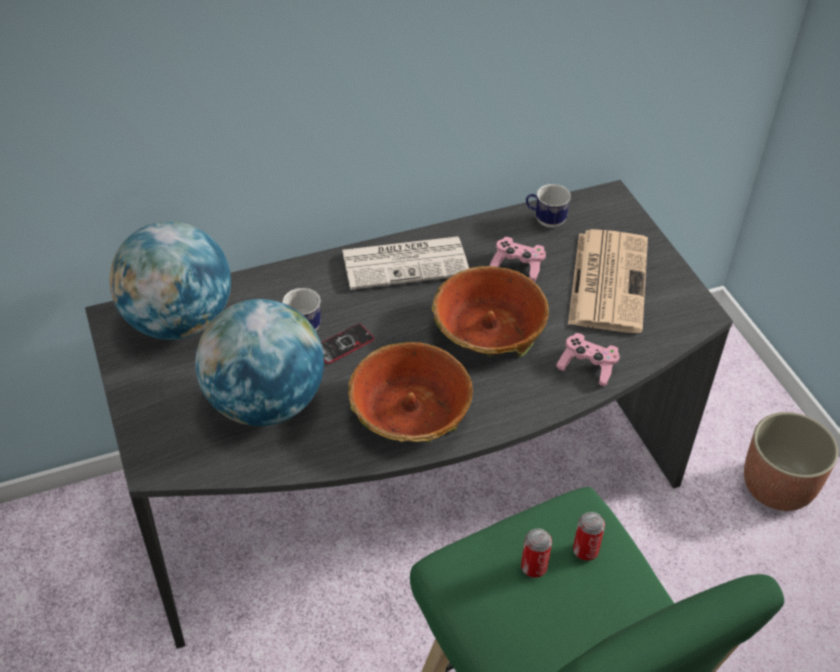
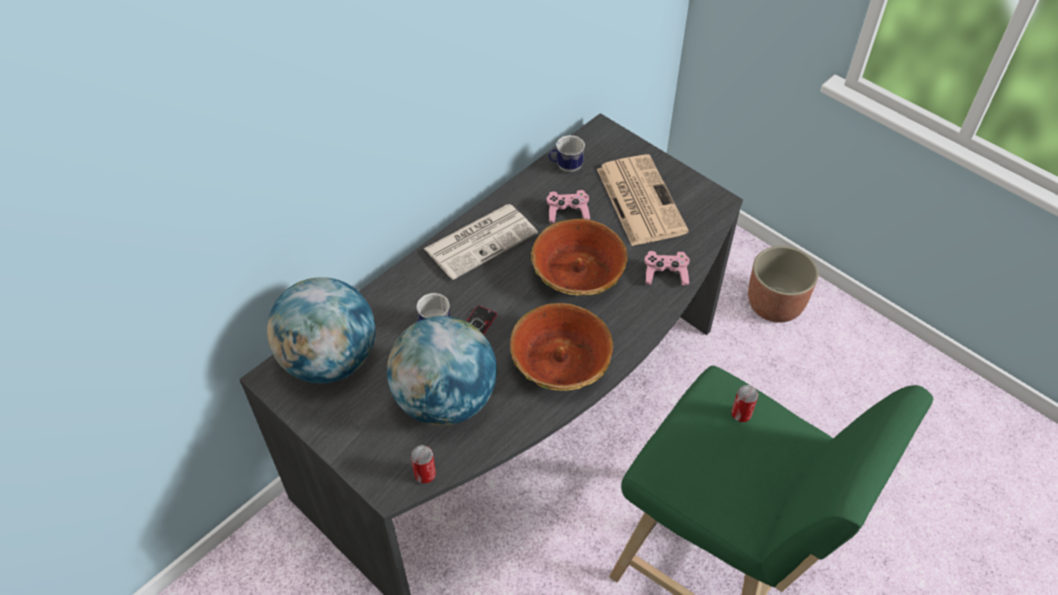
camera: 25 degrees left, 5 degrees up
can [521,528,552,578] -> can moved to [411,445,436,484]

